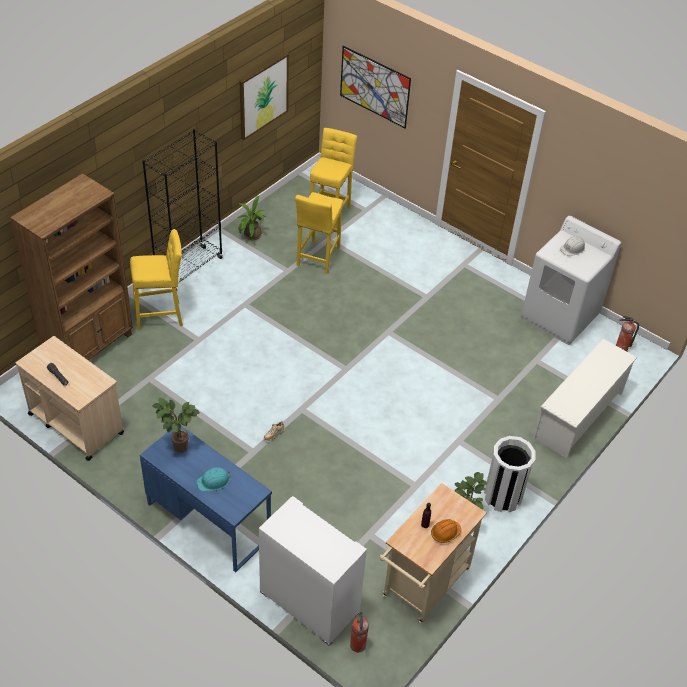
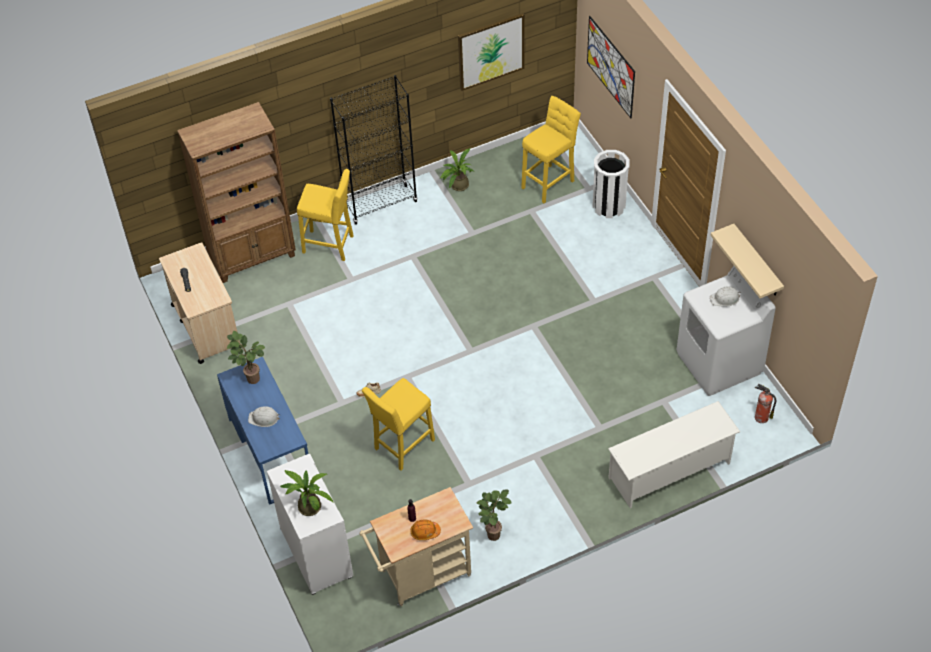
camera: 30 degrees right, 5 degrees up
turquoise hard hat [196,467,230,491] -> white hard hat [248,406,280,427]
yellow stool [295,192,343,274] -> yellow stool moved to [362,378,435,471]
fire extinguisher [350,612,369,652] -> none
white trash can [484,436,536,512] -> white trash can moved to [593,150,630,218]
none -> potted plant [280,470,334,516]
none -> beige shelf [710,224,784,298]

